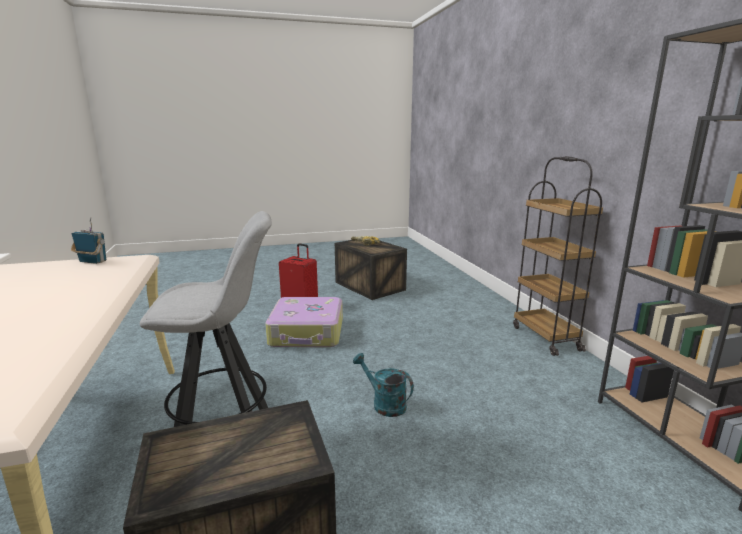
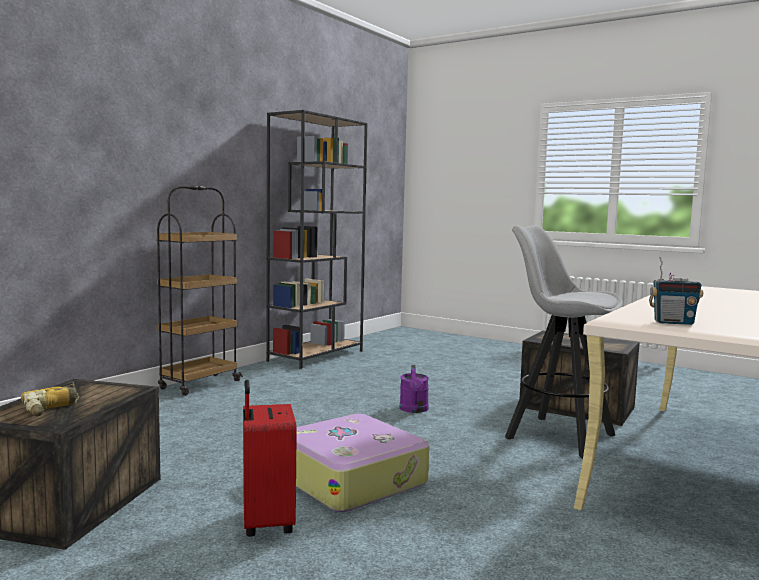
camera: 130 degrees left, 10 degrees down
radio [71,217,106,264] -> radio turned 60 degrees counterclockwise [649,257,703,325]
turquoise watering can [353,353,414,417] -> purple watering can [400,365,429,413]

